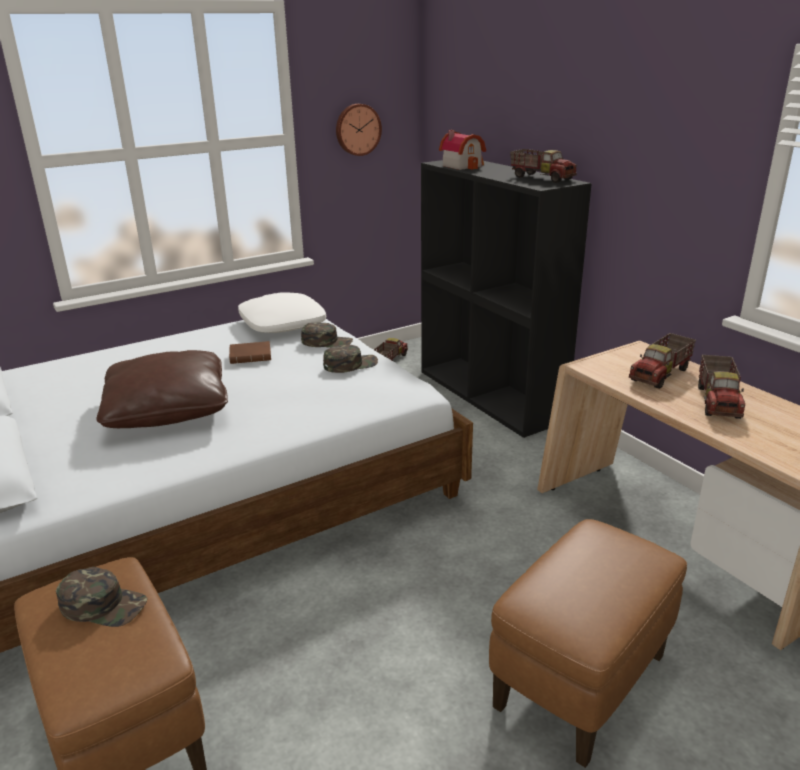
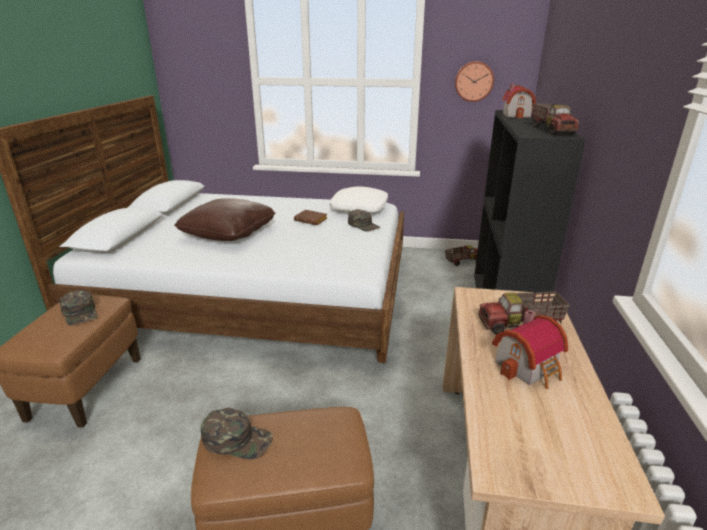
camera: 40 degrees right, 0 degrees up
green cap [323,344,378,373] -> green cap moved to [200,408,273,460]
toy truck [698,355,745,419] -> toy house [492,310,568,389]

